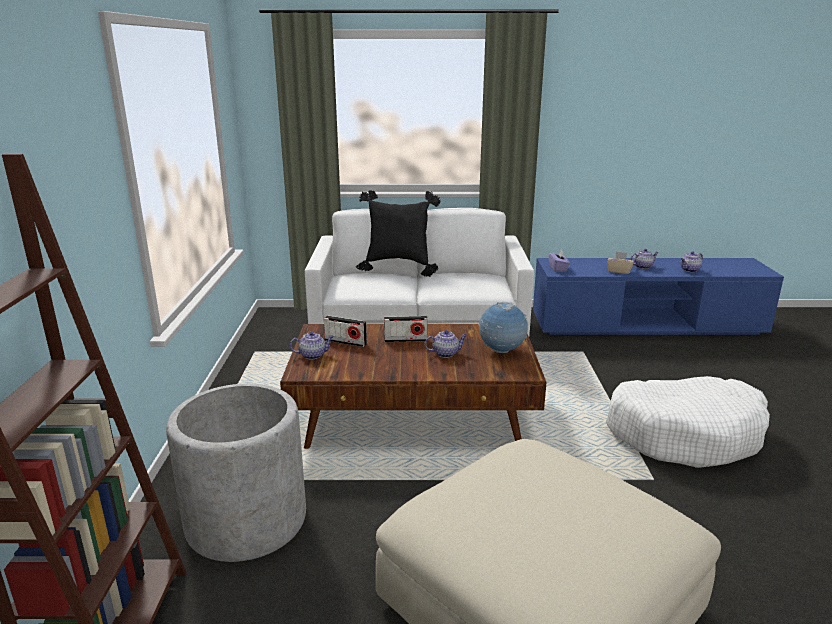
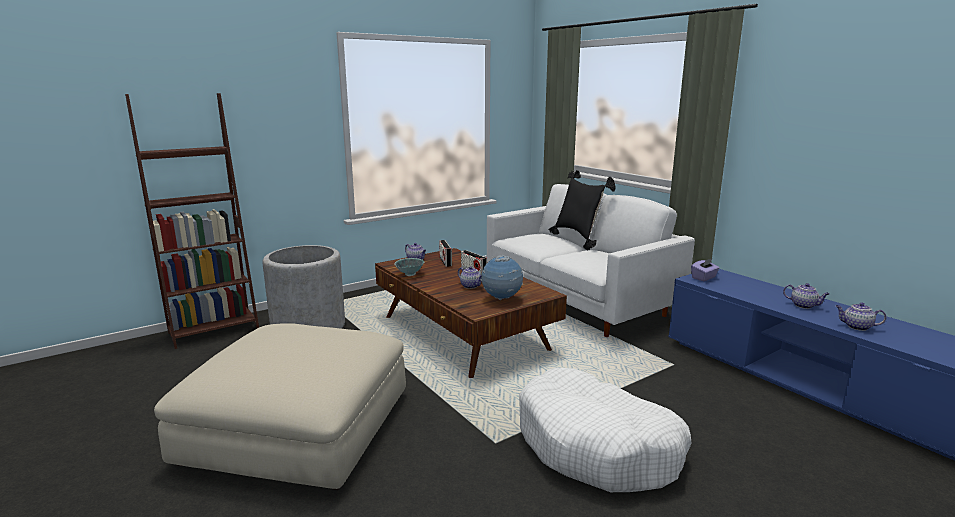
camera: 55 degrees right, 5 degrees down
beige tissue box [607,252,634,274] -> none
none -> bowl [394,258,424,276]

